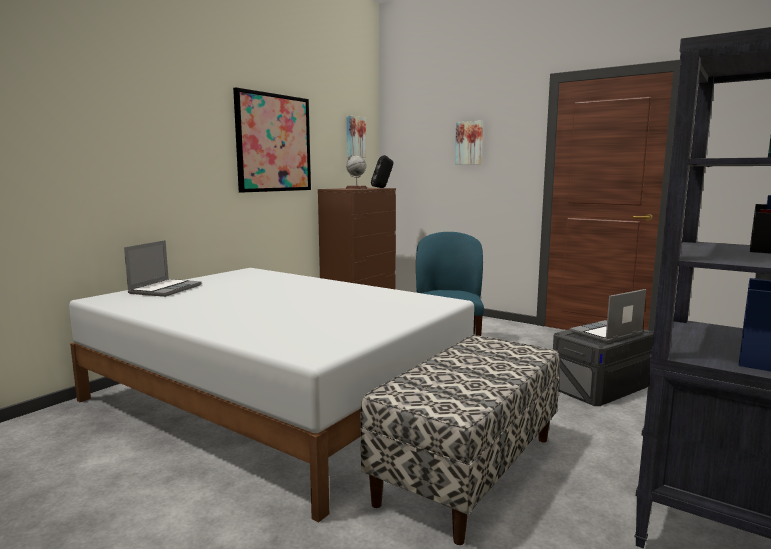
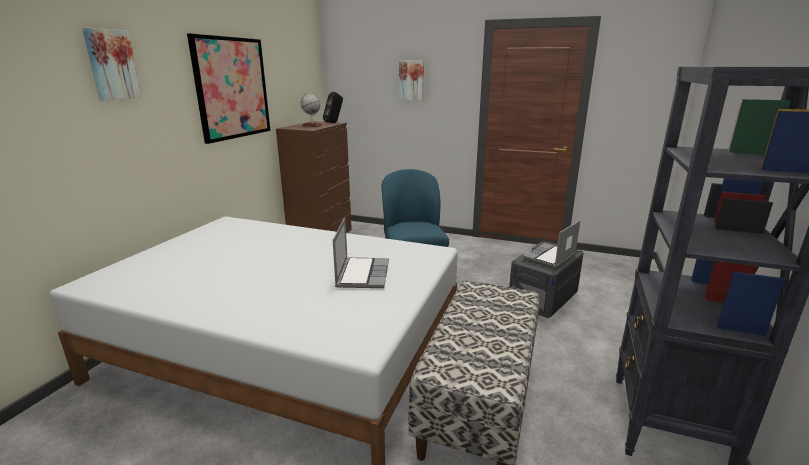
camera: 15 degrees left, 10 degrees up
laptop [124,240,202,297] -> laptop moved to [333,217,389,288]
picture [346,115,366,158] -> picture moved to [82,27,142,100]

